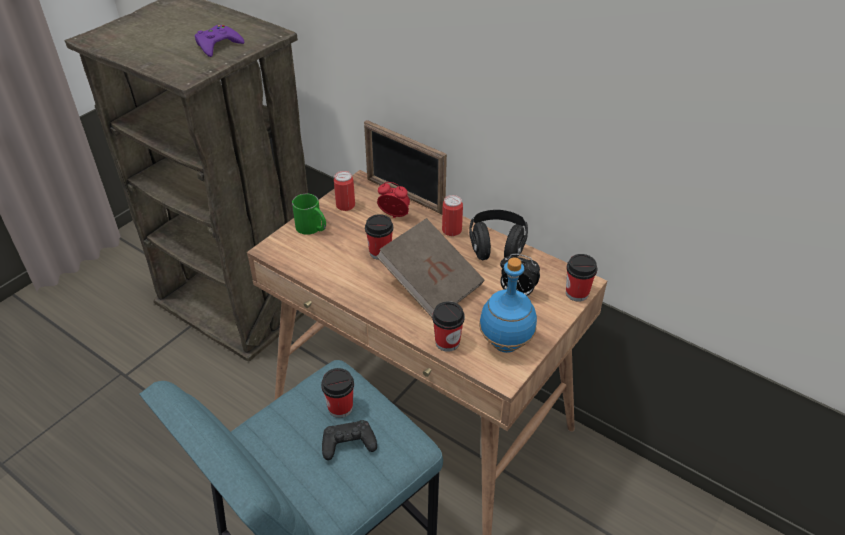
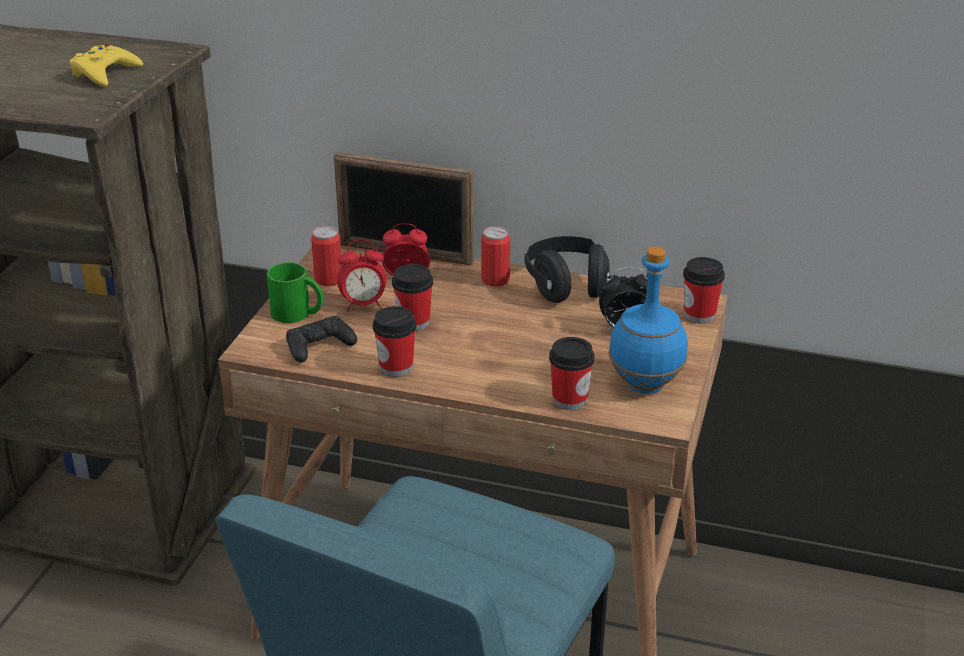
camera: 20 degrees left, 10 degrees down
purple game controller [195,25,244,57] -> yellow game controller [70,44,143,86]
cup [321,368,354,418] -> cup moved to [373,306,416,377]
black game controller [322,420,377,460] -> black game controller moved to [286,316,357,362]
brown book [376,218,484,317] -> none
none -> alarm clock [337,240,386,312]

